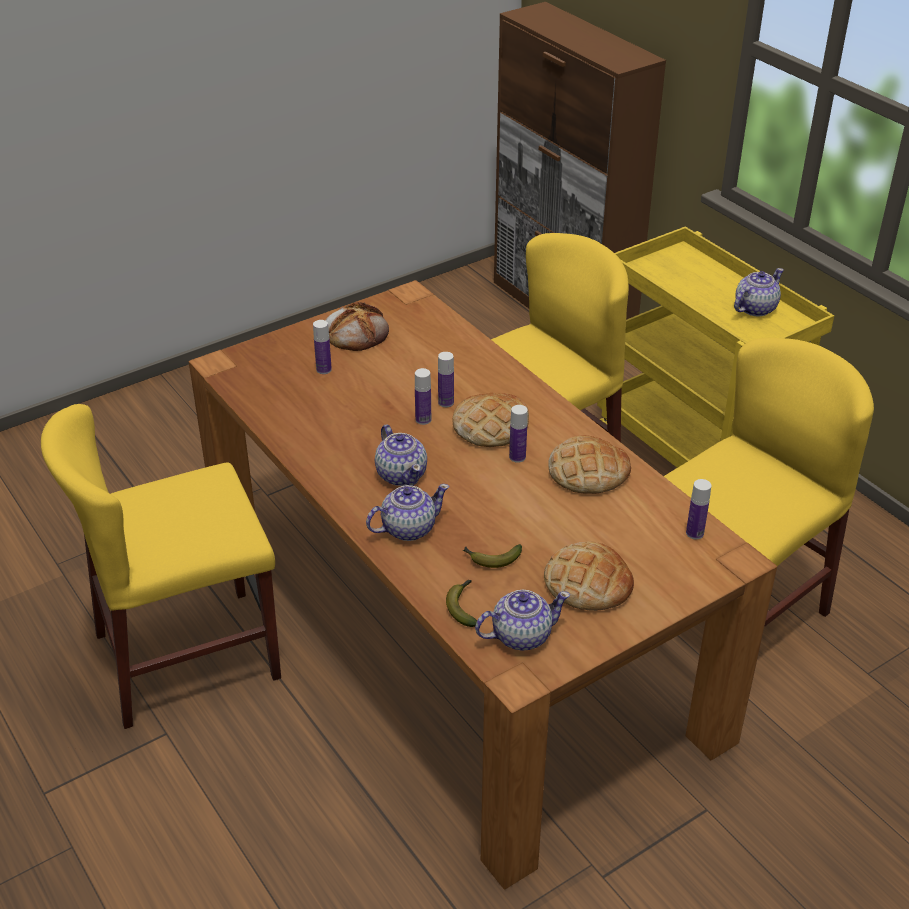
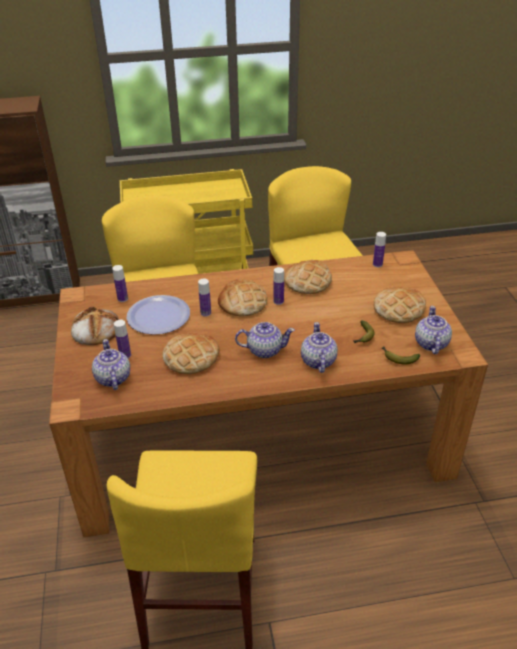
camera: 65 degrees left, 0 degrees up
bottle [415,368,431,425] -> bottle moved to [112,265,128,302]
teapot [734,268,784,317] -> teapot moved to [92,339,130,390]
none -> plate [127,295,190,335]
none -> bread [162,333,219,374]

